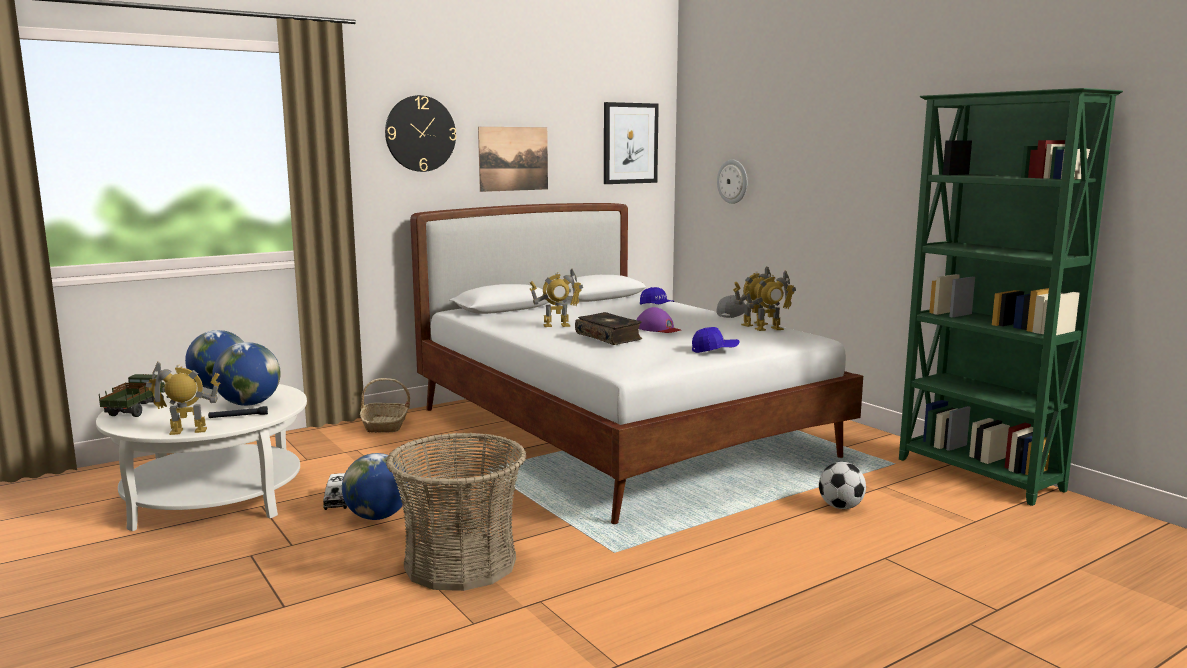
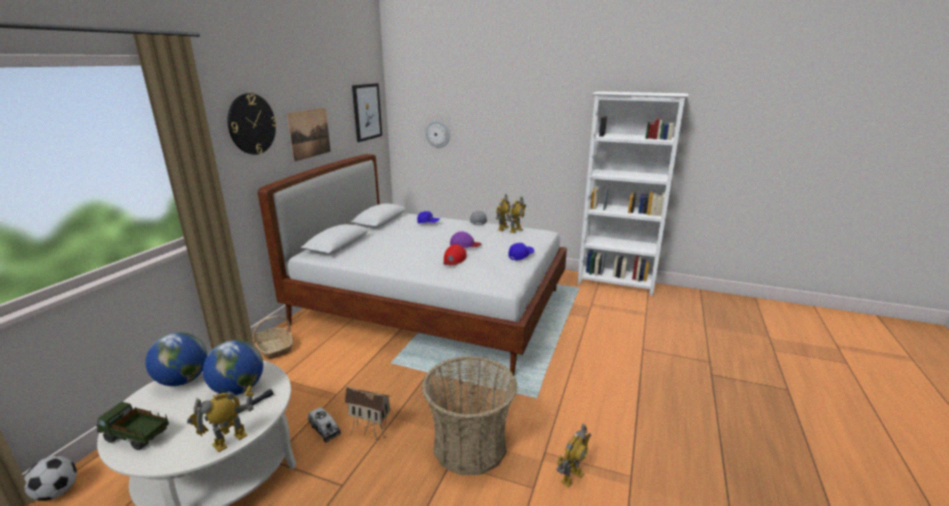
camera: 35 degrees left, 10 degrees up
toy truck [99,374,165,417] -> toy truck turned 45 degrees counterclockwise [96,402,169,450]
globe [342,453,409,520] -> toy house [345,386,390,442]
toy robot [530,269,583,327] -> toy robot moved to [557,423,591,488]
book [575,312,642,345] -> red cap [443,244,466,266]
football [819,462,866,509] -> football moved to [24,456,77,501]
green bookcase [899,88,1123,506] -> white bookcase [578,91,689,296]

